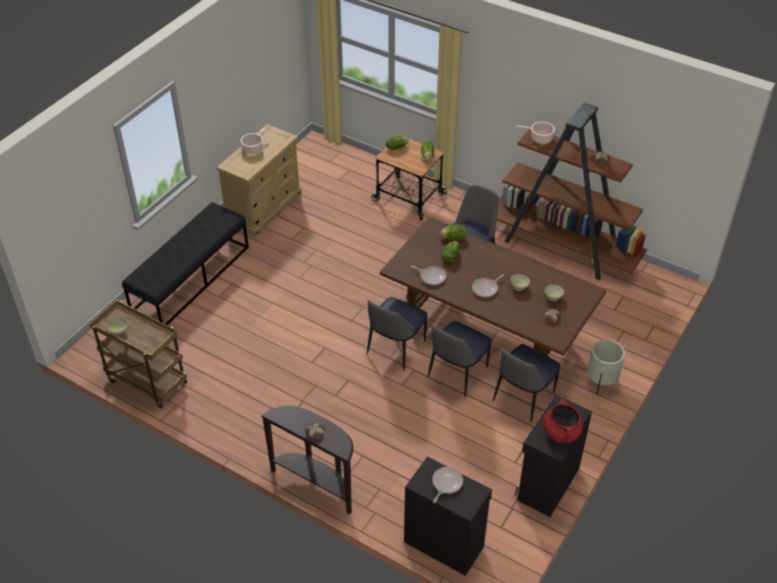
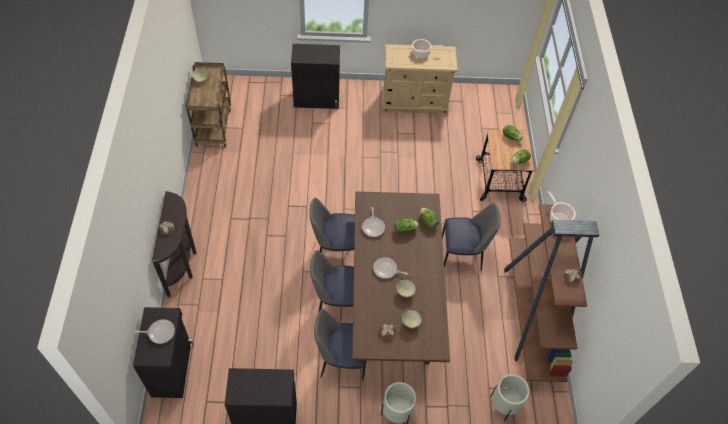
camera: 55 degrees right, 10 degrees up
black bench [122,202,249,325] -> black cabinet [291,44,340,110]
red cooking pot [543,399,583,443] -> none
none -> beige planter [490,374,530,421]

